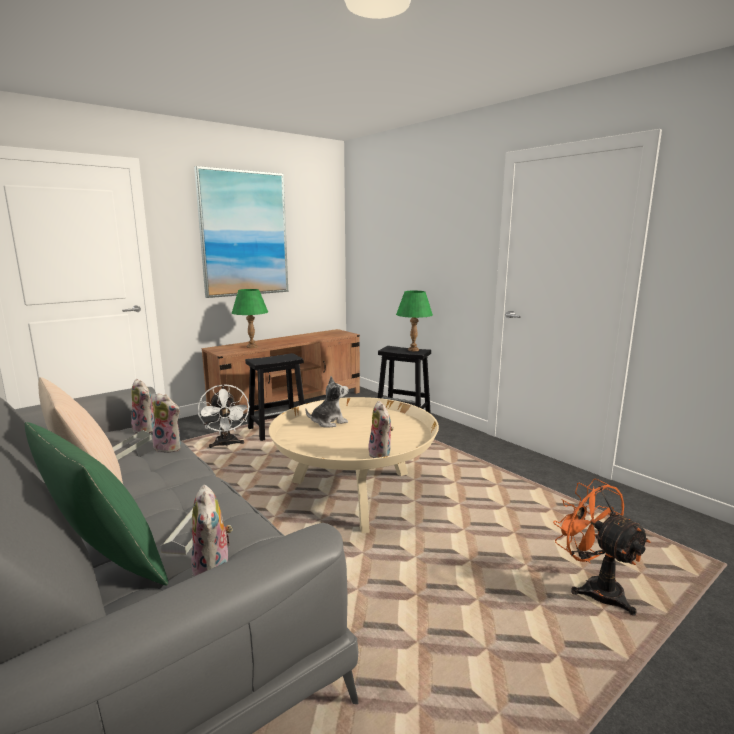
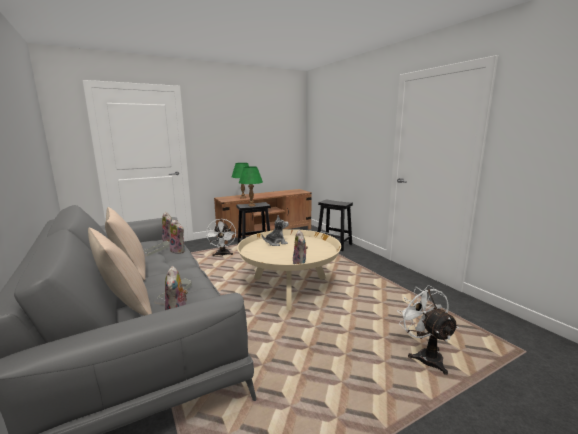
camera: 10 degrees right, 0 degrees up
green pillow [25,422,168,586] -> beige pillow [88,228,152,316]
picture [194,166,288,298] -> none
green table lamp [396,291,433,351] -> green table lamp moved to [239,166,263,206]
orange fan [553,478,651,616] -> white fan [397,285,459,375]

